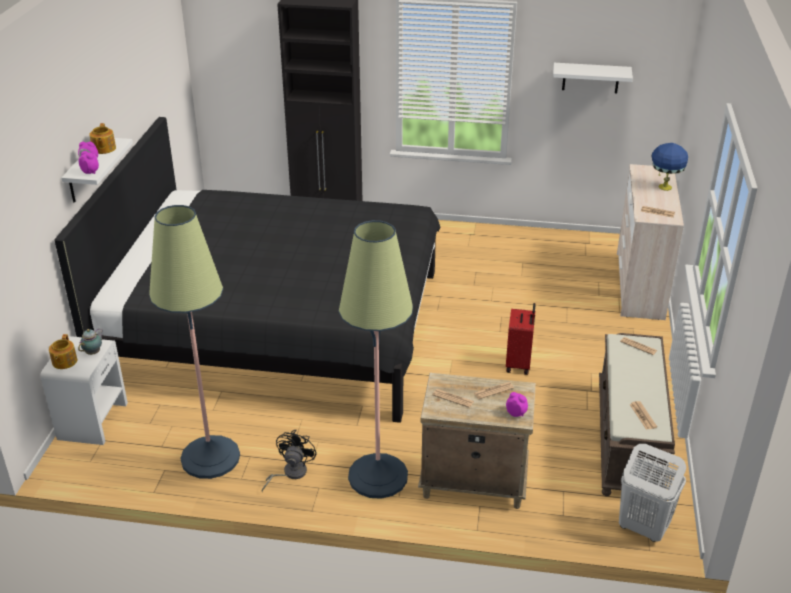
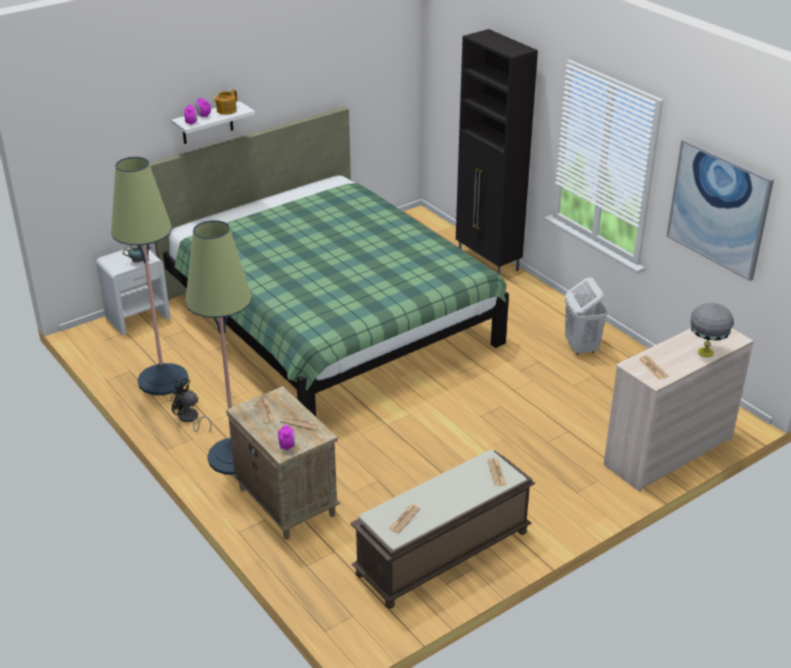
camera: 45 degrees right, 0 degrees up
teapot [49,334,77,369] -> none
black bed [54,117,441,423] -> green bed [149,107,509,416]
black fan [262,430,317,492] -> black fan turned 135 degrees counterclockwise [171,378,212,433]
red suitcase [506,303,536,375] -> none
white shelf [553,63,633,93] -> picture [667,139,774,281]
white laundry basket [619,444,686,542] -> white laundry basket moved to [565,277,608,355]
blue table lamp [652,143,688,191] -> grey table lamp [691,303,734,357]

